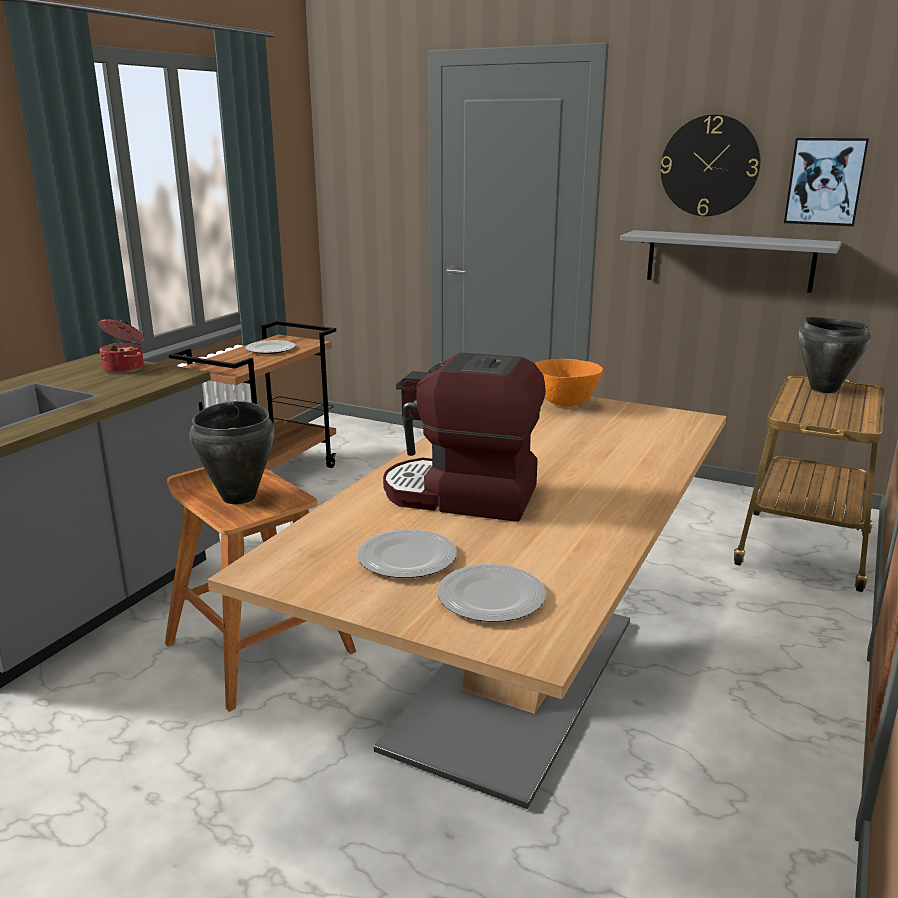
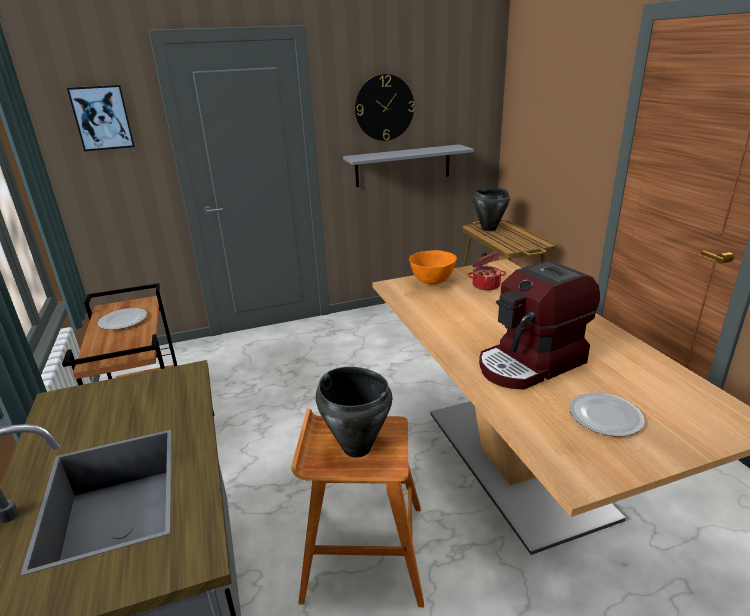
camera: 45 degrees left, 5 degrees up
cooking pot [99,319,144,373] -> cooking pot moved to [467,252,506,291]
plate [437,564,546,622] -> none
picture [784,138,869,226] -> picture moved to [67,85,135,151]

